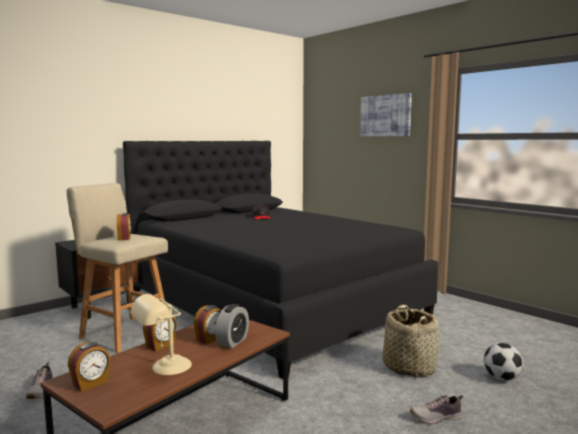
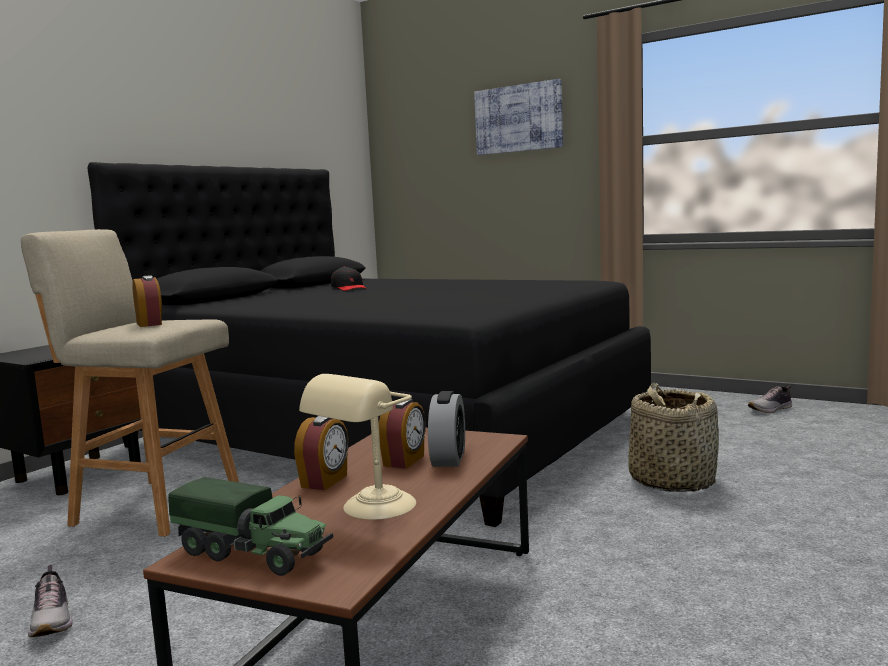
camera: 15 degrees left, 0 degrees up
alarm clock [68,342,110,392] -> toy truck [168,477,333,576]
shoe [410,395,463,425] -> shoe moved to [748,385,792,413]
football [484,343,524,381] -> none

